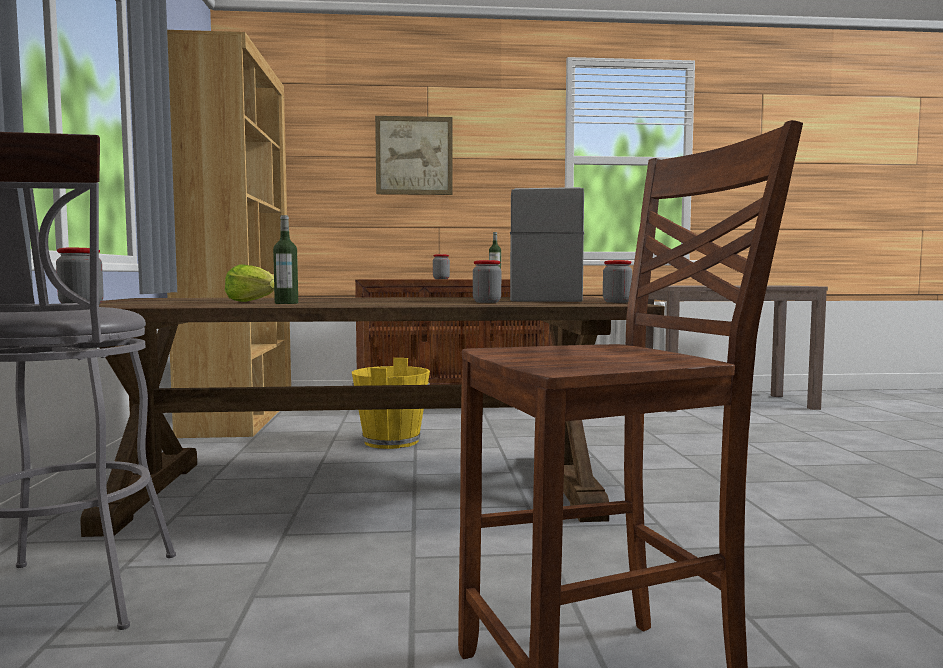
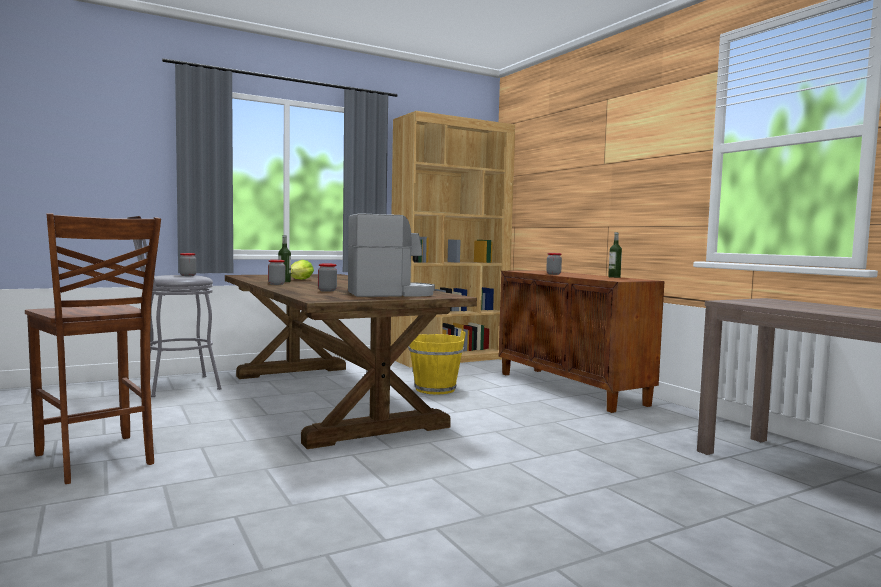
camera: 65 degrees right, 0 degrees up
picture [375,116,453,195] -> none
jar [603,260,632,303] -> jar moved to [268,260,285,285]

